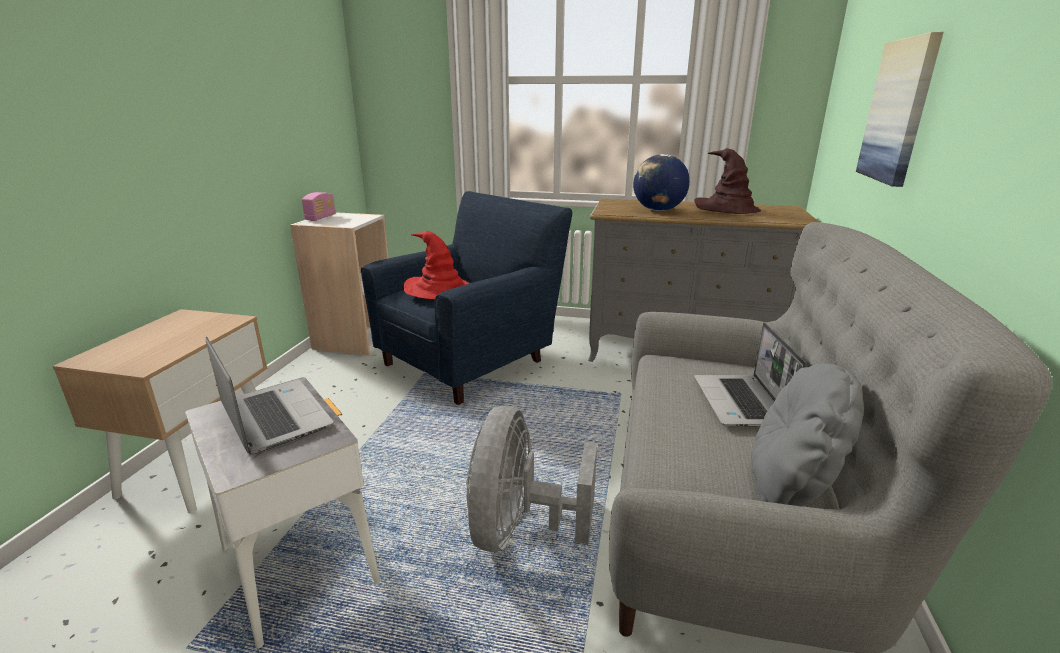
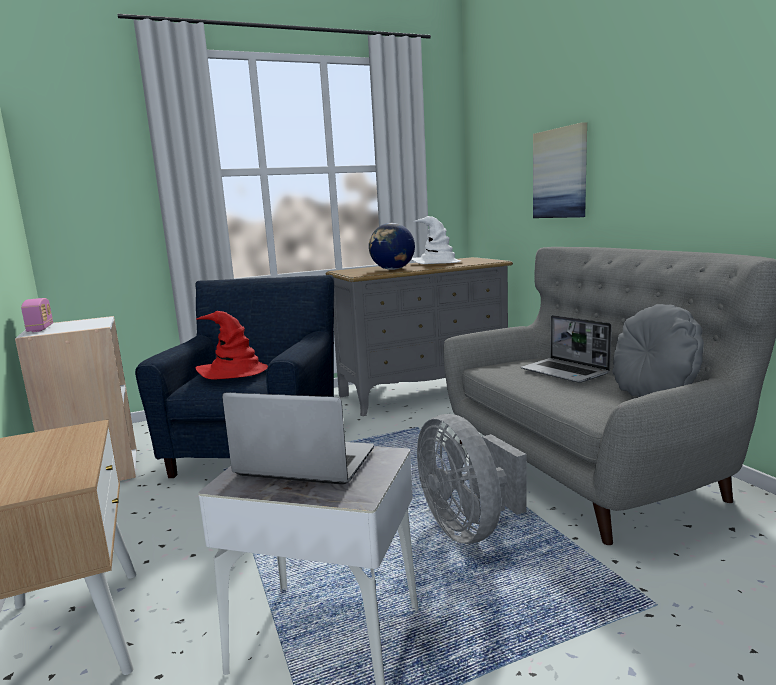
camera: 35 degrees left, 10 degrees down
brown hat [694,148,761,214] -> white hat [411,216,462,264]

